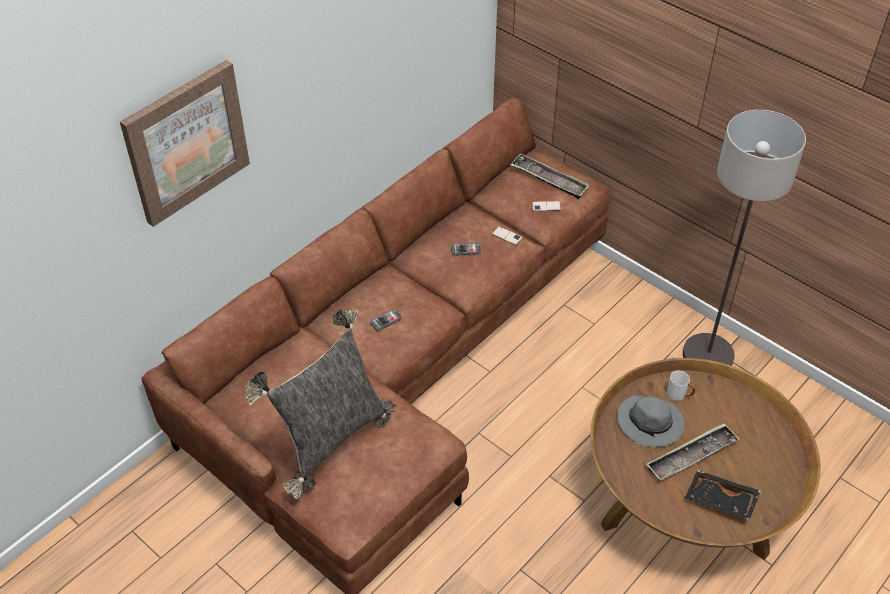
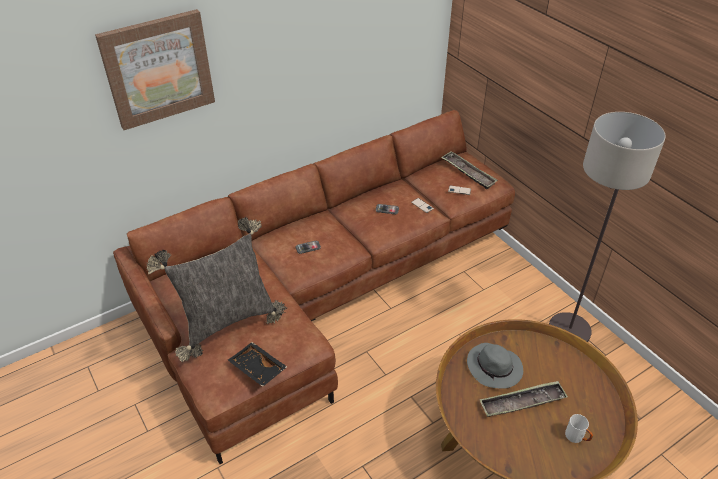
camera: 15 degrees right, 5 degrees down
white mug [667,371,696,401] -> white mug moved to [565,414,593,443]
black tray [685,470,761,520] -> black tray moved to [228,342,287,387]

